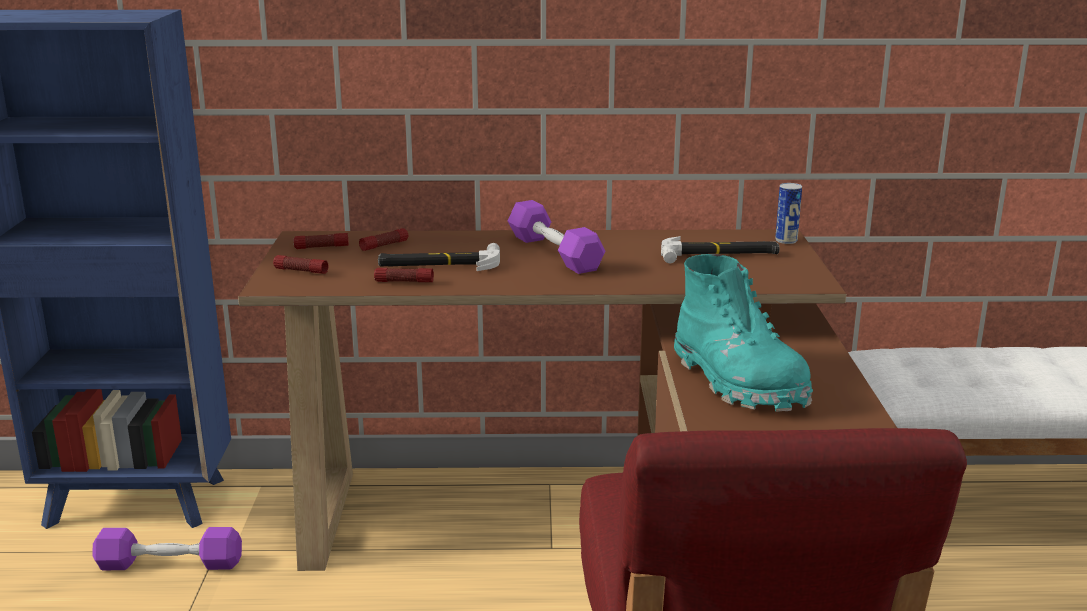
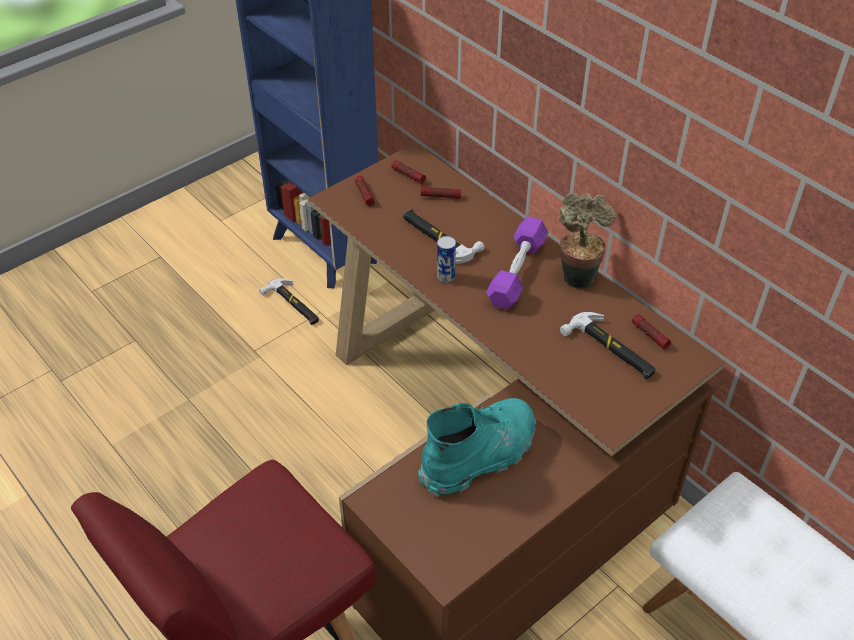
camera: 50 degrees right, 25 degrees up
purple dumbbell [92,527,242,570] -> hammer [259,278,319,325]
flashlight [374,268,434,282] -> flashlight moved to [632,314,671,349]
turquoise boot [674,254,813,412] -> turquoise boot turned 150 degrees counterclockwise [418,398,536,497]
can [775,183,802,244] -> can moved to [437,236,456,283]
none -> potted plant [559,193,616,289]

